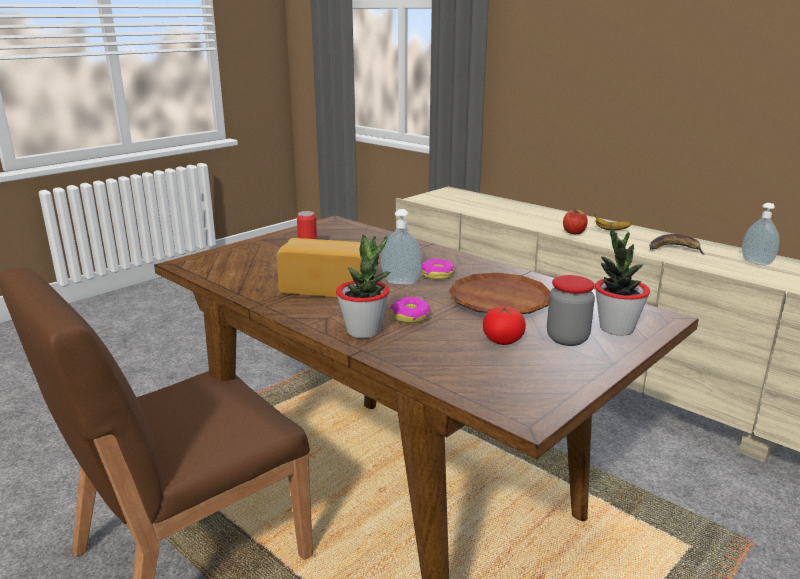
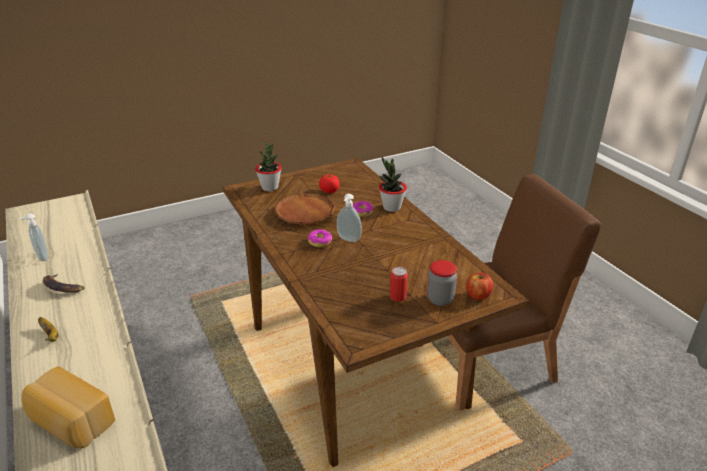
camera: 160 degrees left, 10 degrees up
bread [277,238,362,297] -> bread moved to [22,366,115,449]
jar [547,275,595,346] -> jar moved to [427,260,457,306]
apple [563,208,588,234] -> apple moved to [466,273,493,300]

